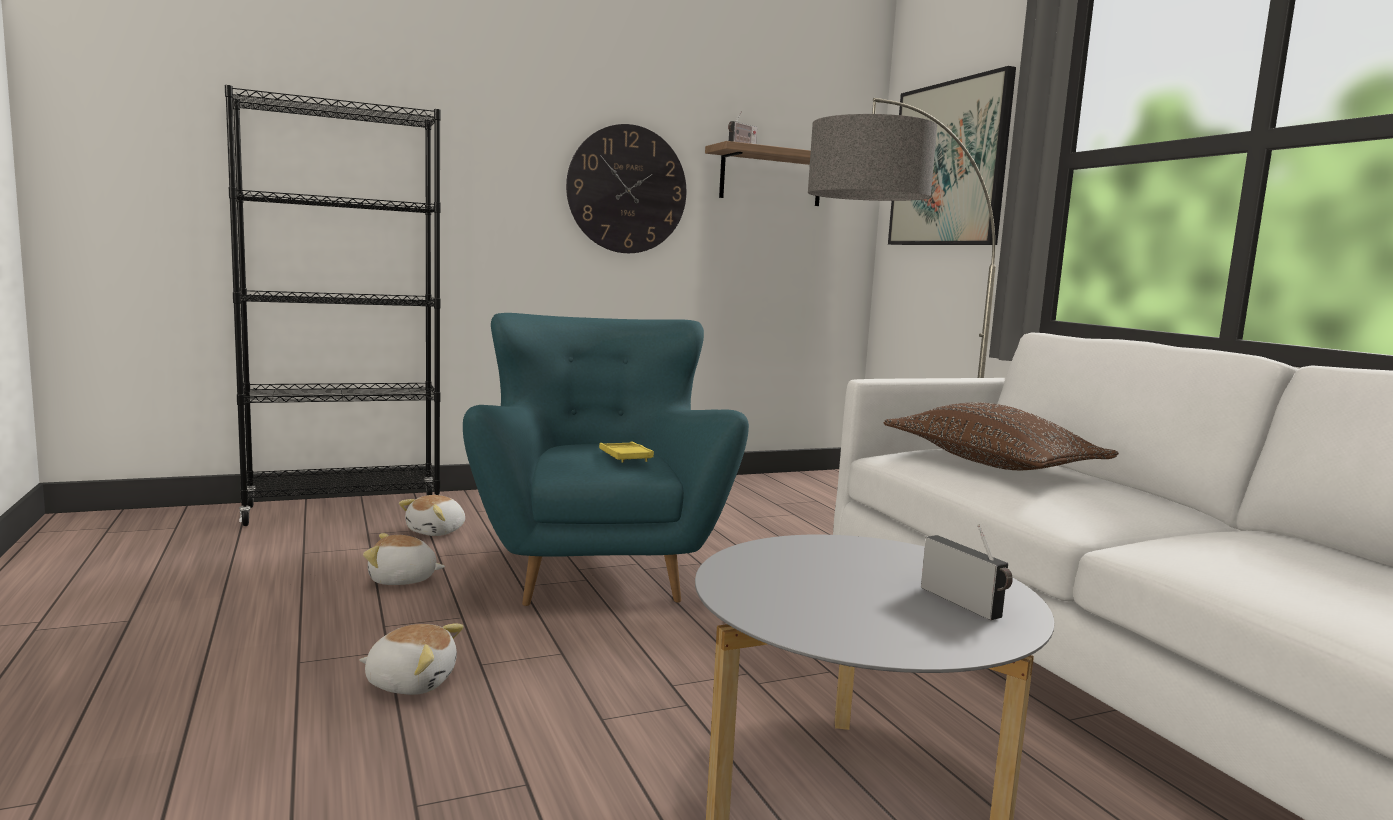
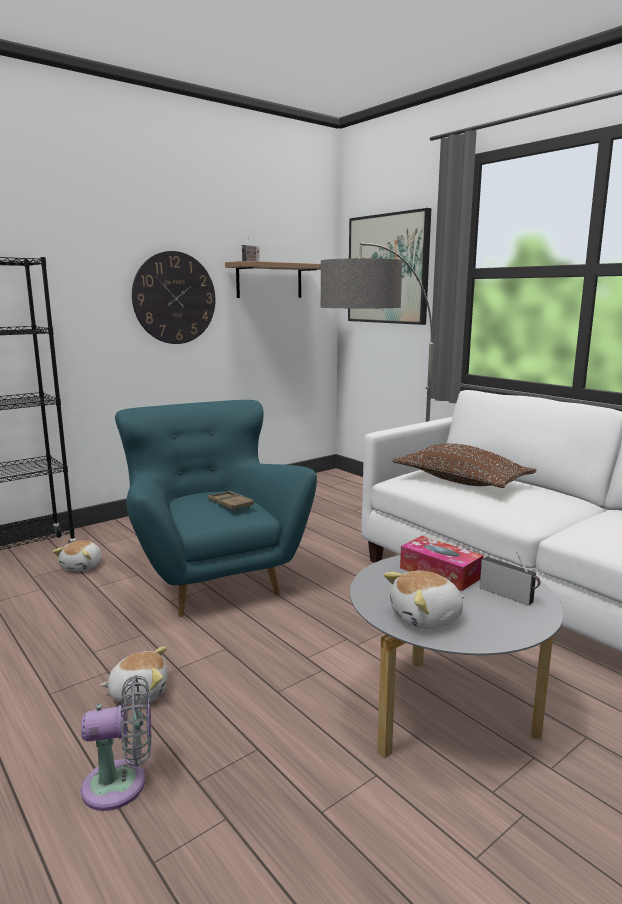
camera: 15 degrees left, 5 degrees up
plush toy [363,533,445,585] -> plush toy moved to [384,571,465,629]
yellow tray [599,442,654,463] -> brown tray [208,491,254,511]
none -> grey fan [81,675,151,811]
none -> tissue box [400,536,484,591]

